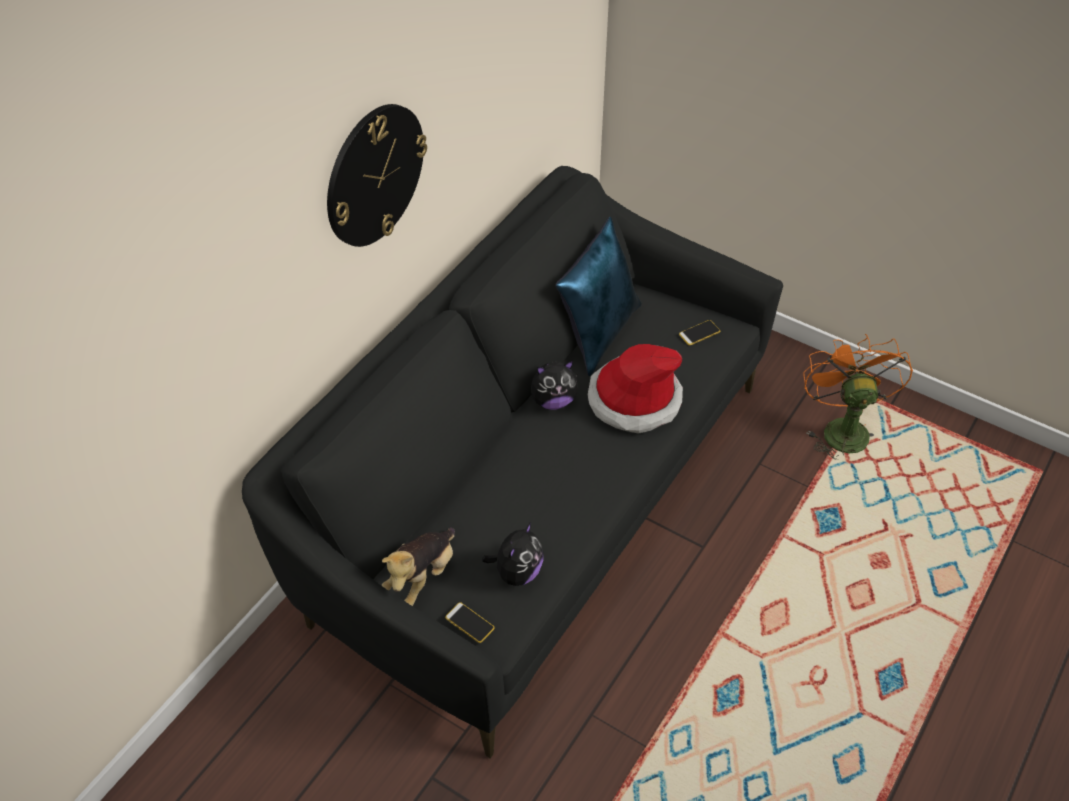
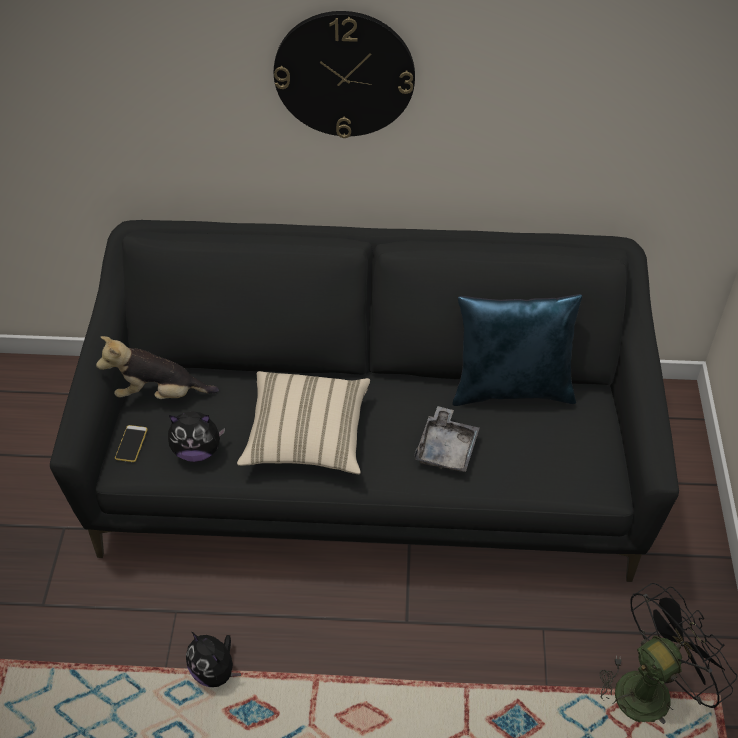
camera: 60 degrees right, 0 degrees up
plush toy [531,361,578,410] -> plush toy moved to [186,632,241,687]
hat [588,344,683,434] -> grey tray [414,406,480,472]
phone [679,320,720,345] -> none
orange fan [803,334,913,459] -> black fan [600,583,737,724]
none -> beige pillow [237,371,370,474]

